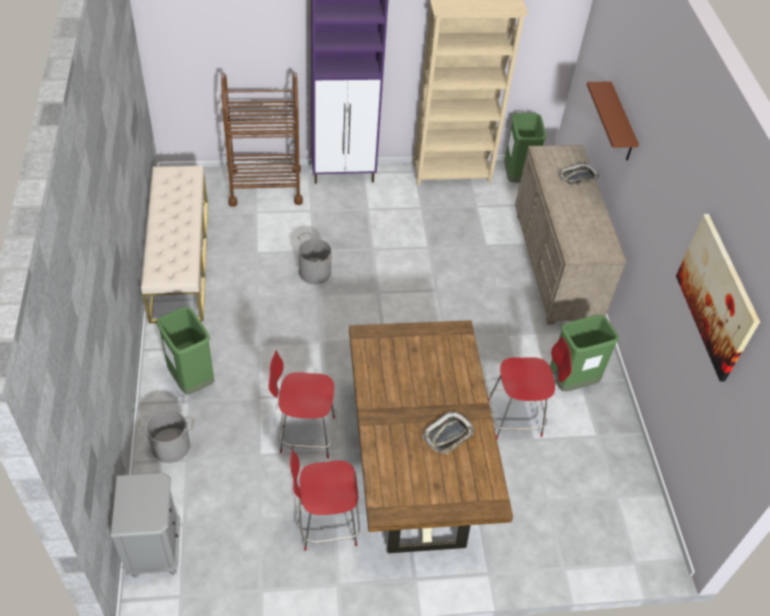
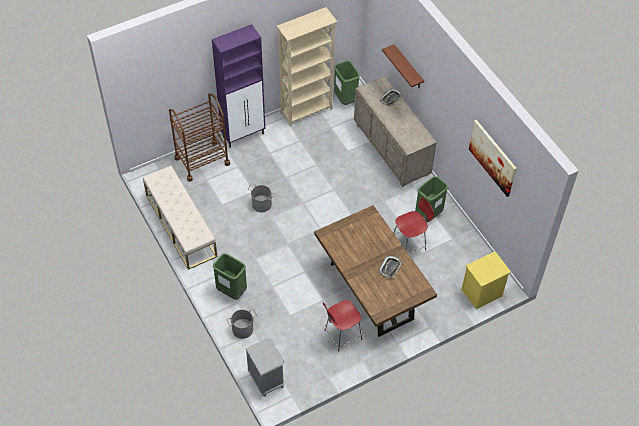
camera: 20 degrees left, 5 degrees up
red chair [269,350,337,458] -> none
none -> yellow nightstand [461,252,511,309]

